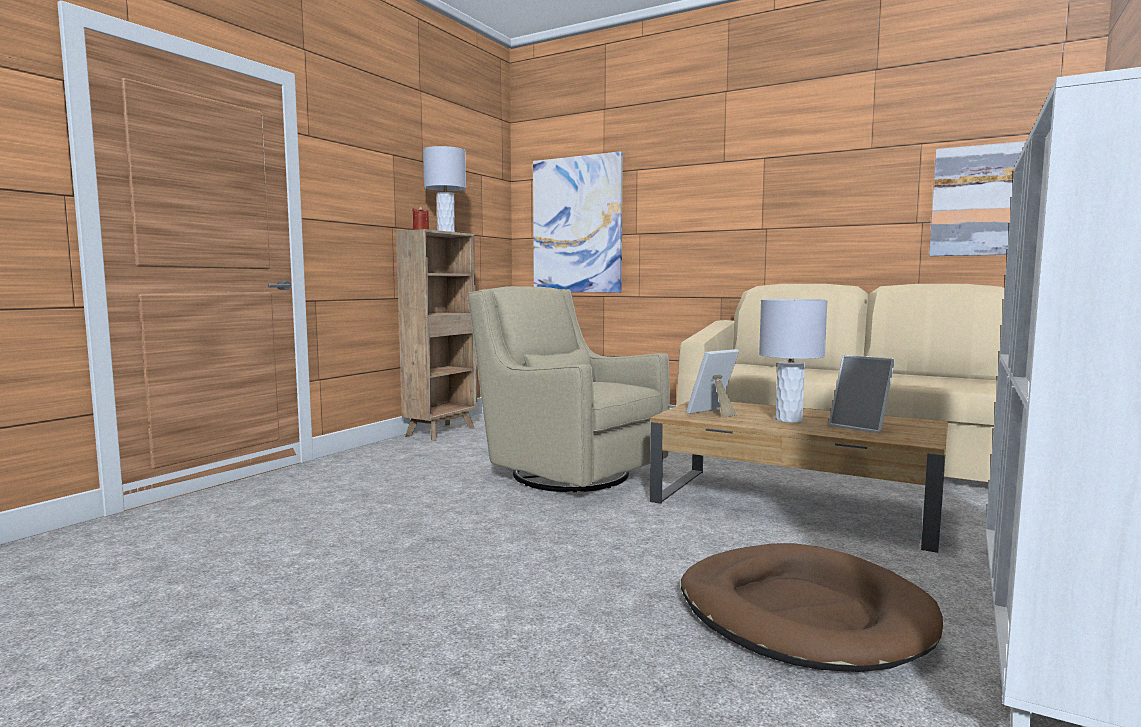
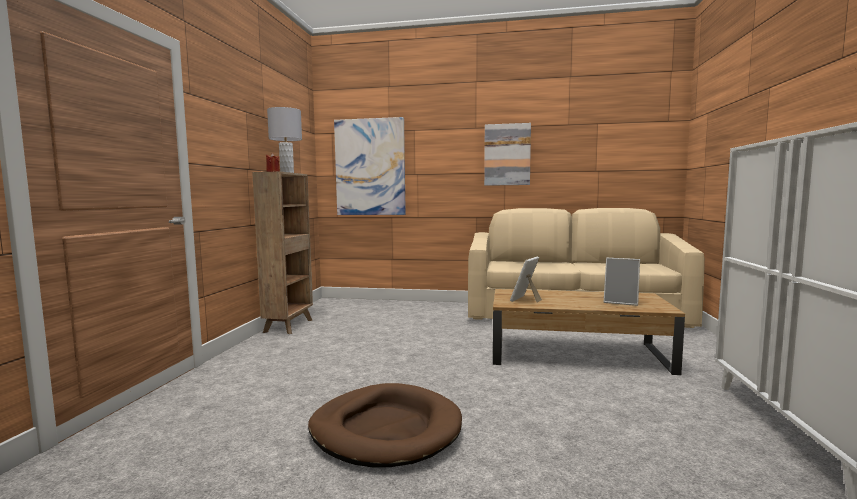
camera: 20 degrees left, 0 degrees up
beige armchair [468,286,670,492] -> none
brown dog bed [681,543,943,672] -> brown dog bed moved to [308,383,462,468]
grey table lamp [759,299,828,423] -> none
picture [929,141,1026,256] -> picture moved to [484,123,531,186]

